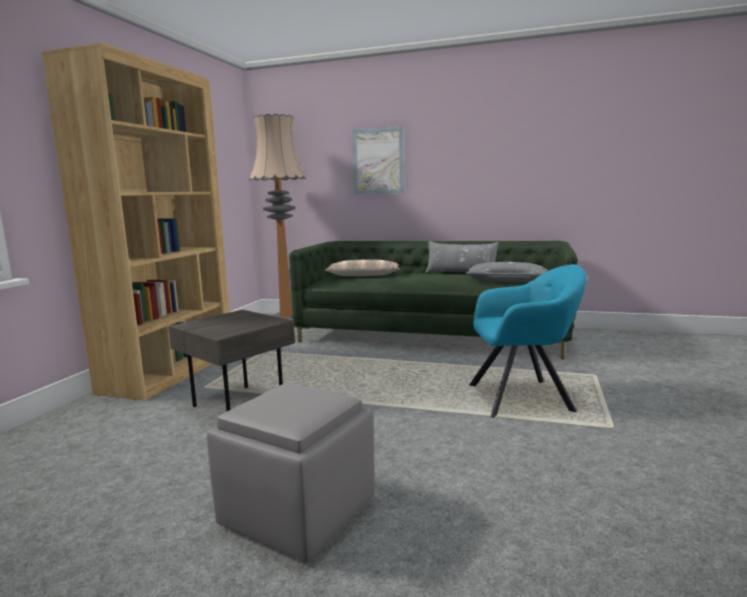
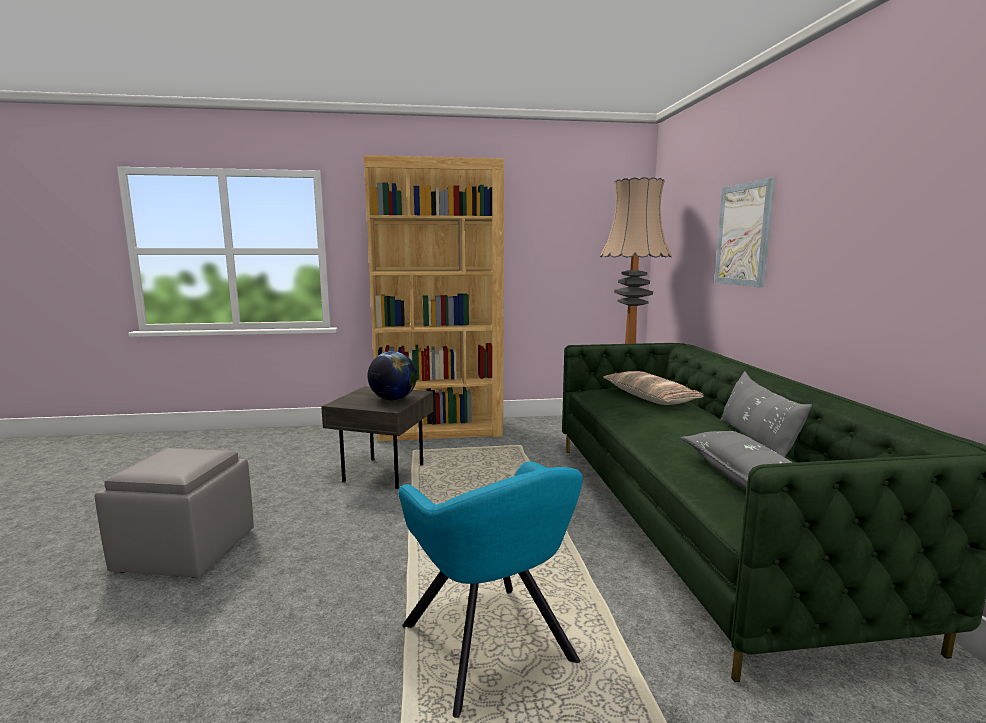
camera: 65 degrees right, 0 degrees up
none -> globe [368,351,417,400]

